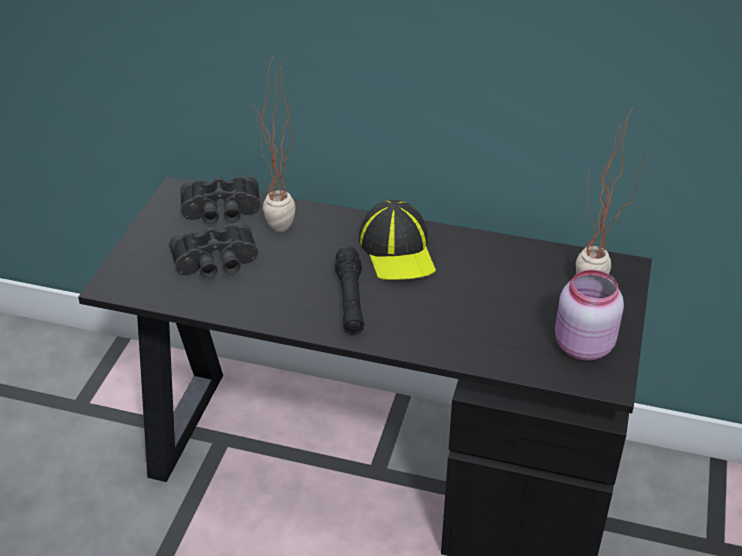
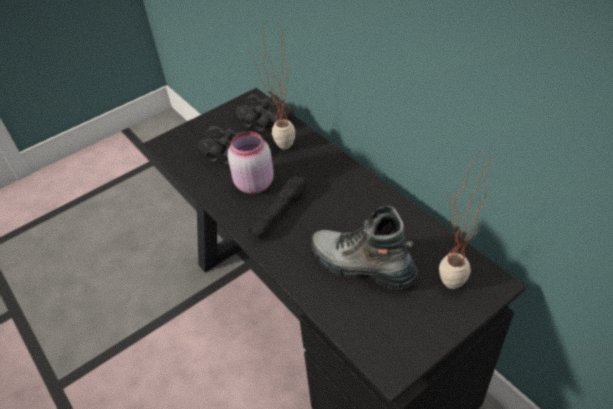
camera: 40 degrees right, 5 degrees up
cap [359,200,436,280] -> none
pink jar [555,270,624,361] -> pink jar moved to [228,132,274,194]
none -> boot [311,206,418,289]

